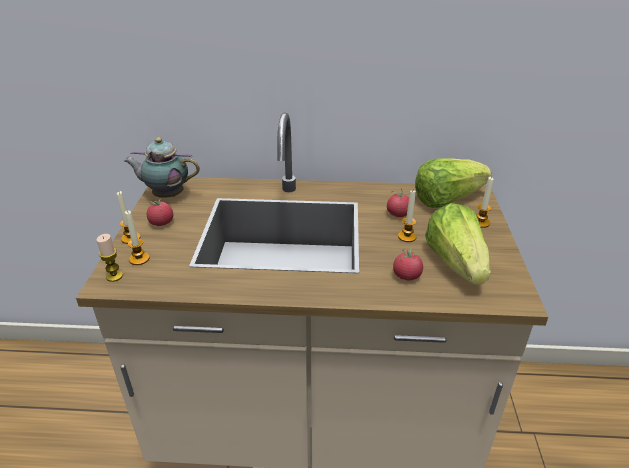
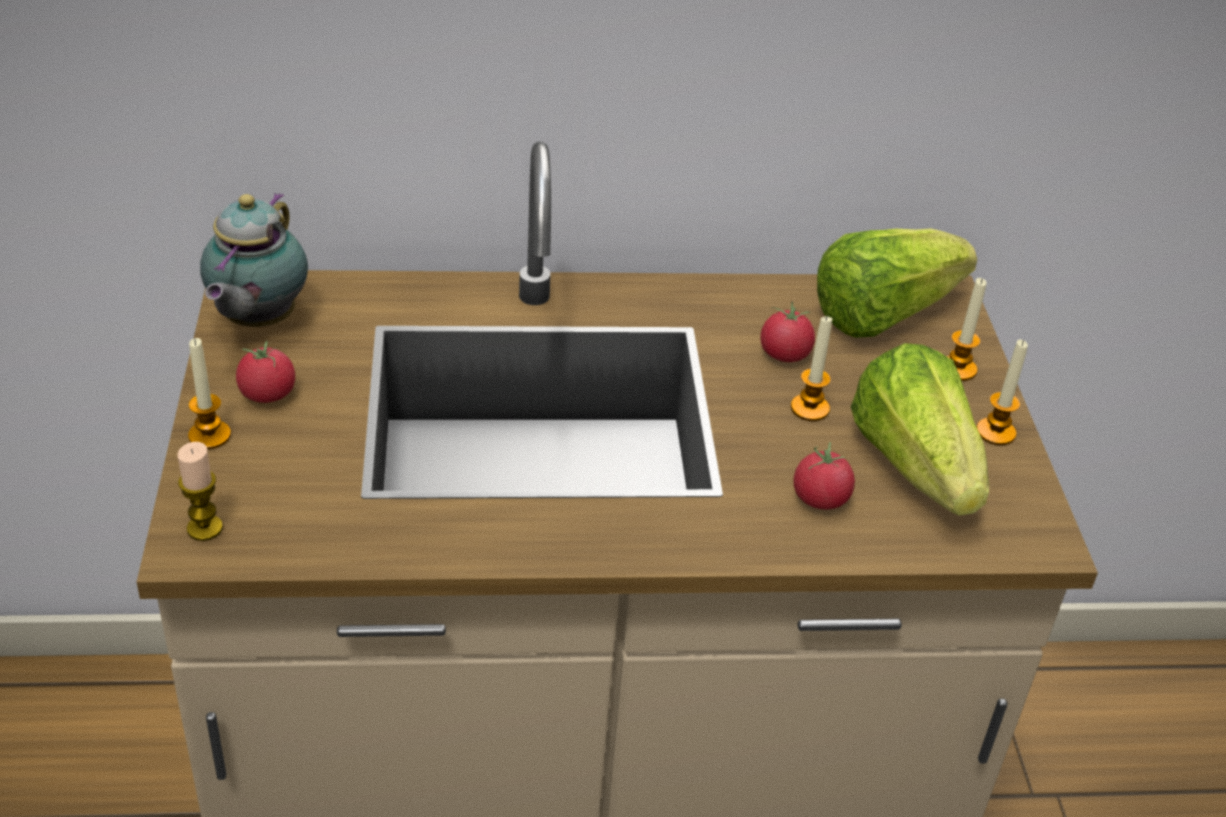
camera: 10 degrees left, 5 degrees up
teapot [124,137,200,198] -> teapot turned 75 degrees counterclockwise [200,193,308,327]
candle [125,210,150,265] -> candle moved to [977,339,1028,445]

